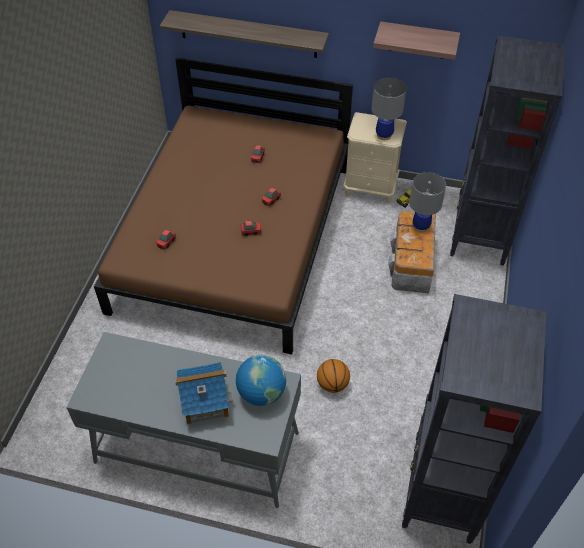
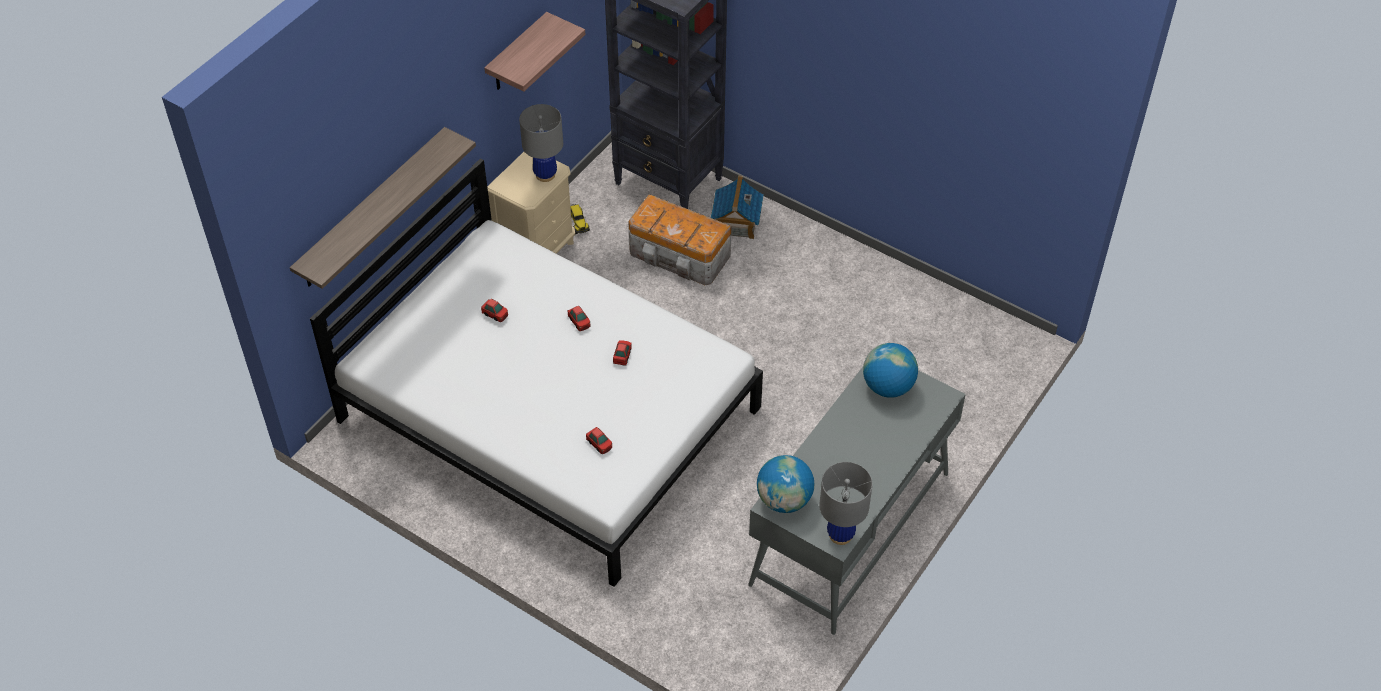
camera: 70 degrees left, 0 degrees up
brown bed [94,57,353,354] -> white bed [310,158,763,587]
toy house [175,362,233,425] -> toy house moved to [711,176,764,239]
basketball [317,359,350,393] -> none
black bookcase [402,294,546,544] -> none
grey table lamp [409,172,446,232] -> grey table lamp moved to [819,462,873,545]
none -> globe [757,455,815,513]

